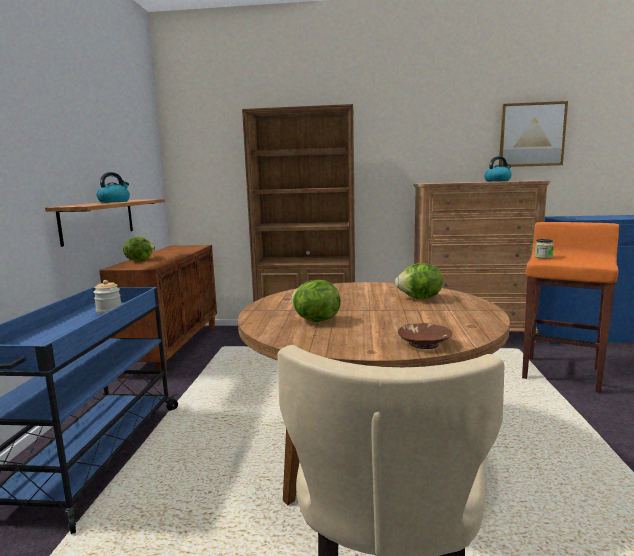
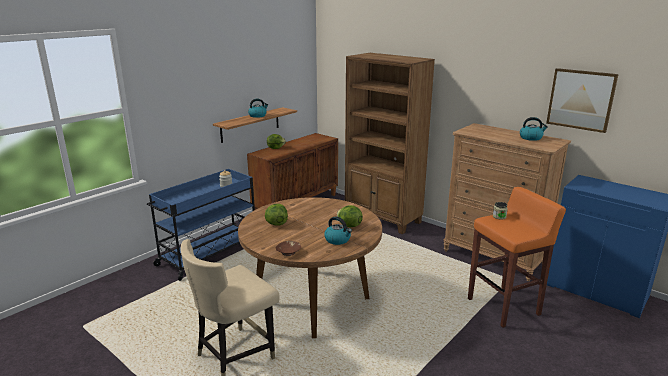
camera: 35 degrees right, 10 degrees up
none -> kettle [324,216,352,245]

